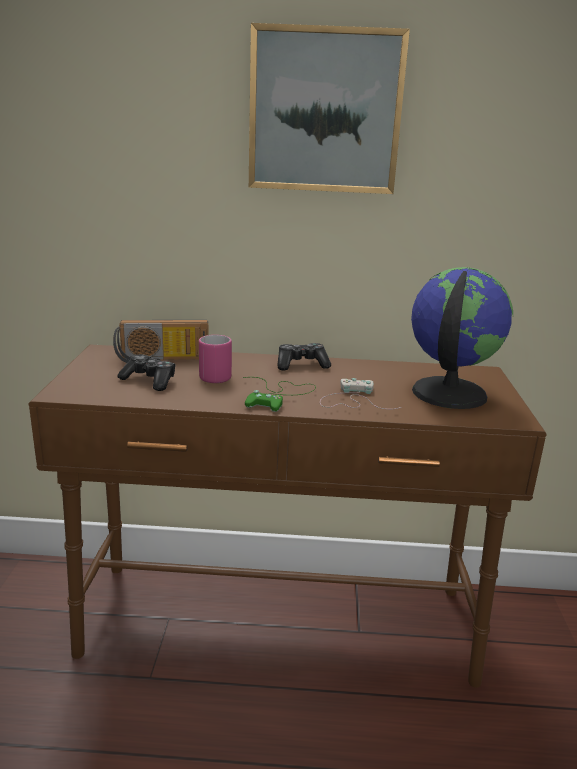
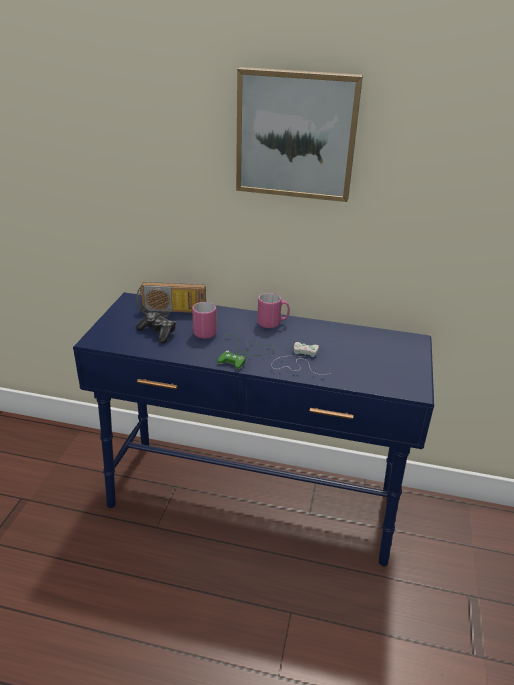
camera: 10 degrees right, 10 degrees up
brown console table [28,344,547,688] -> blue console table [73,292,434,566]
game controller [277,343,331,371] -> pink mug [257,293,290,328]
globe [411,267,513,409] -> none

